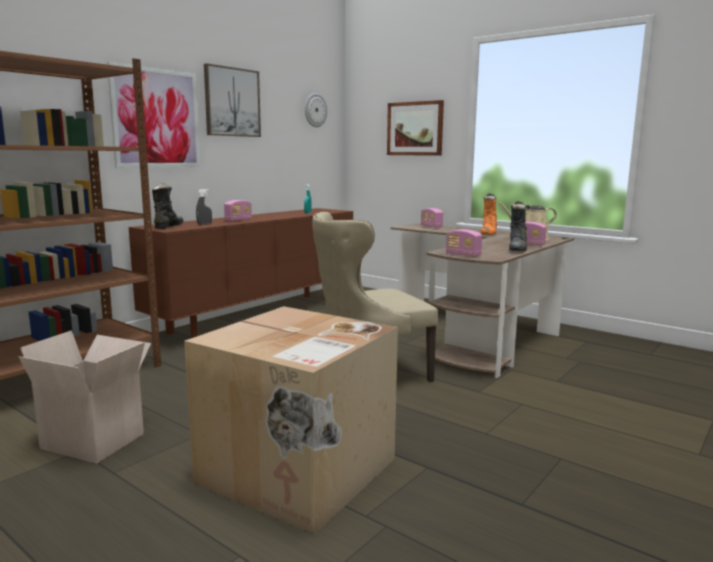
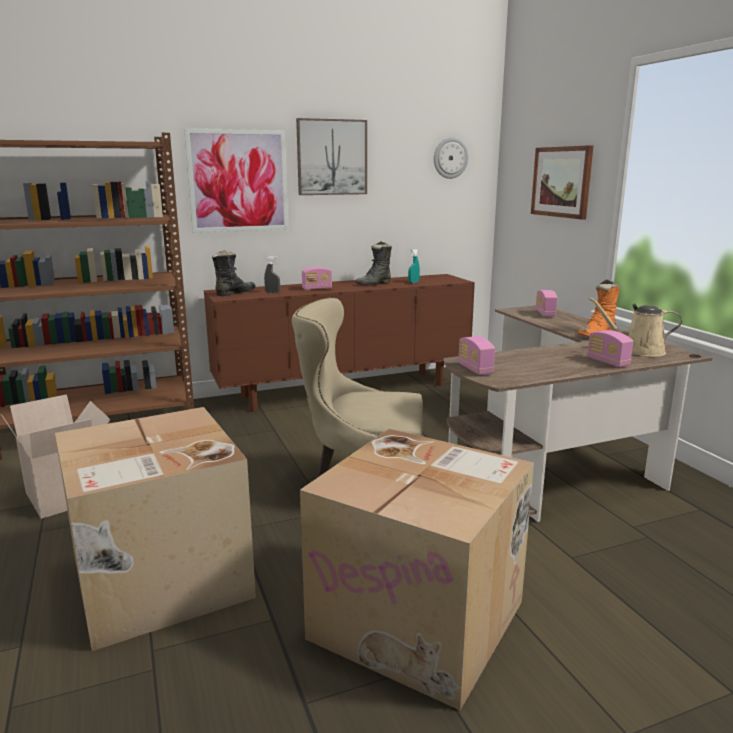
camera: 30 degrees right, 5 degrees up
black boot [509,201,527,251] -> black boot moved to [356,241,392,286]
none -> cardboard box [300,429,534,710]

